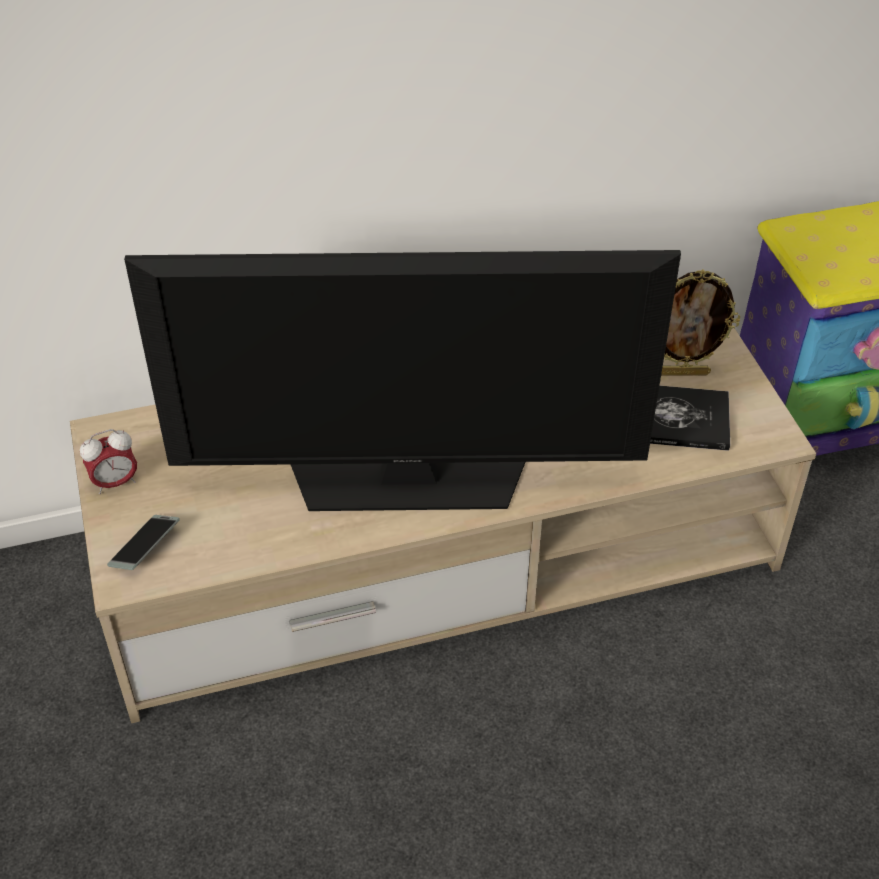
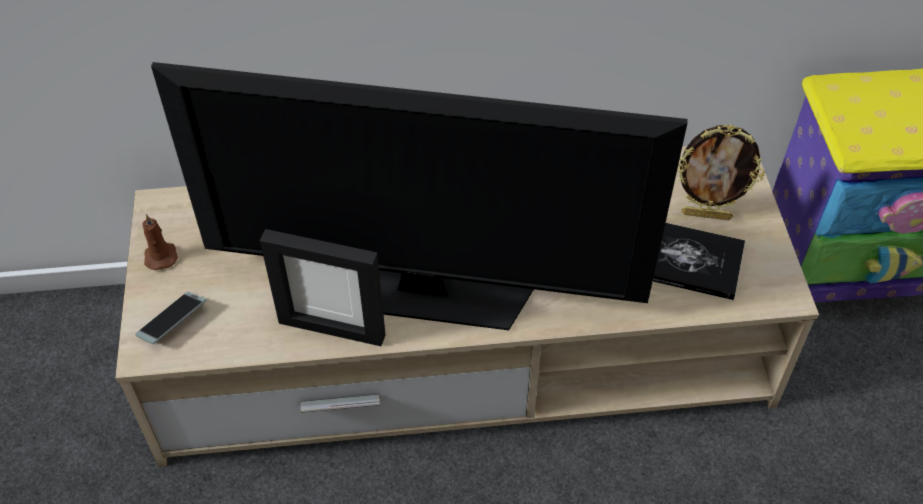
camera: 10 degrees right, 5 degrees up
alarm clock [80,429,137,494] -> brown candle [142,214,178,270]
none -> picture frame [260,229,386,346]

